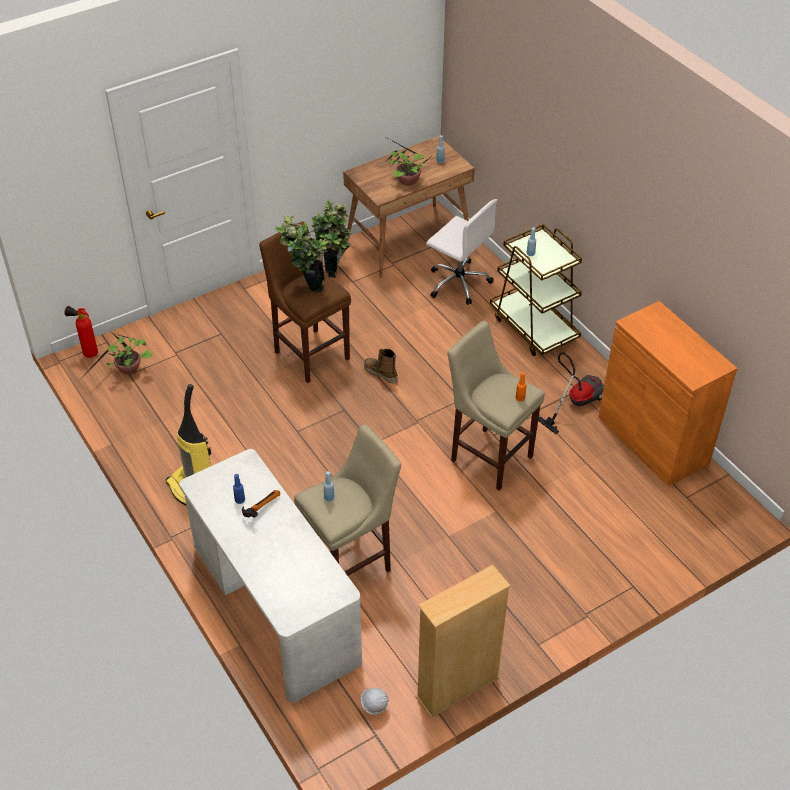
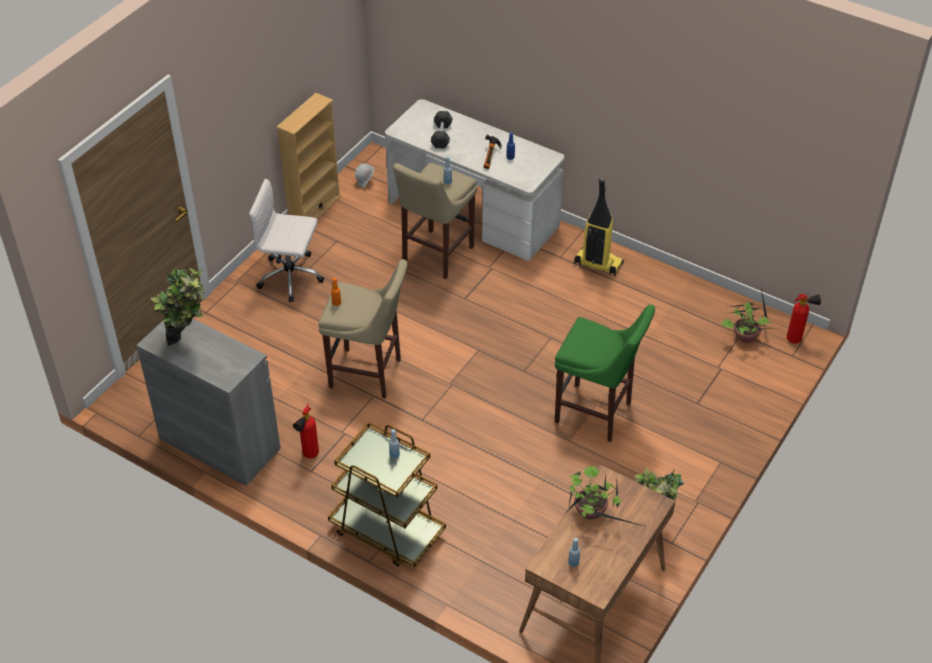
camera: 155 degrees right, 0 degrees up
brown stool [259,222,351,383] -> green stool [555,305,655,442]
potted plant [274,215,328,292] -> potted plant moved to [151,268,204,346]
boot [364,349,398,384] -> none
white office chair [426,199,498,305] -> white office chair moved to [249,178,324,303]
vacuum cleaner [538,352,604,434] -> fire extinguisher [293,404,319,458]
orange cabinet [598,301,737,487] -> grey cabinet [136,318,281,486]
none -> black dumbbell [431,111,452,149]

